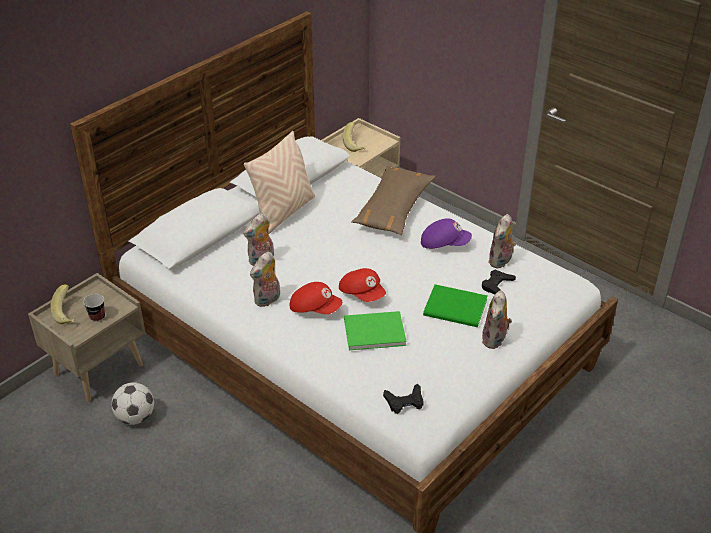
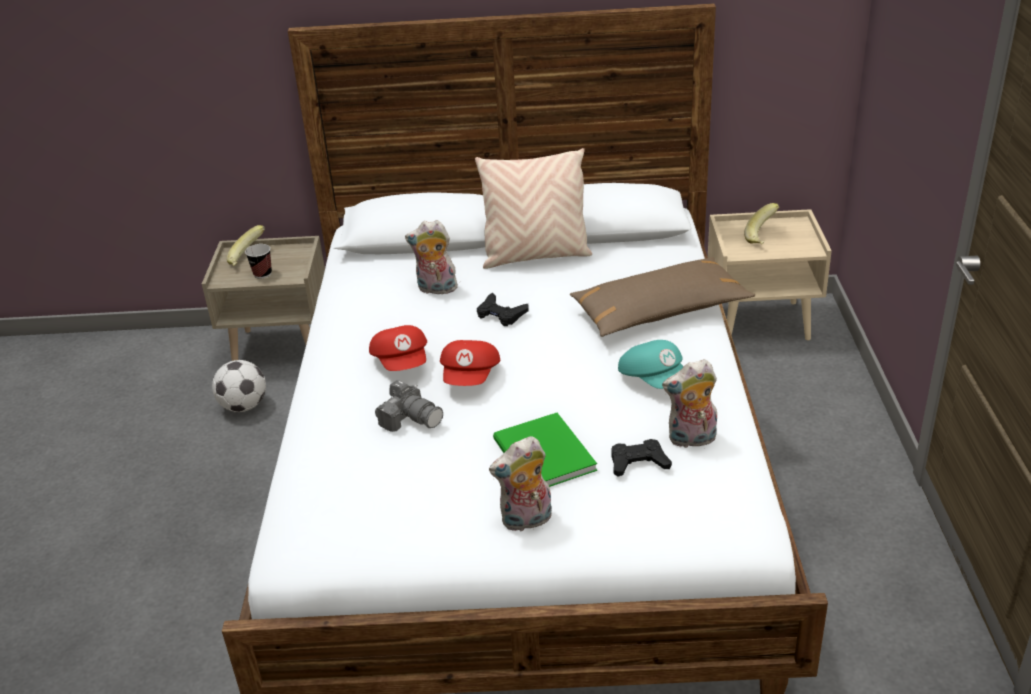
camera: 50 degrees right, 5 degrees down
plush toy [250,252,280,307] -> none
green book [344,311,407,350] -> camera [375,380,443,432]
black game controller [383,384,424,414] -> black game controller moved to [477,293,529,326]
purple cap [421,218,472,249] -> turquoise cap [618,340,684,389]

